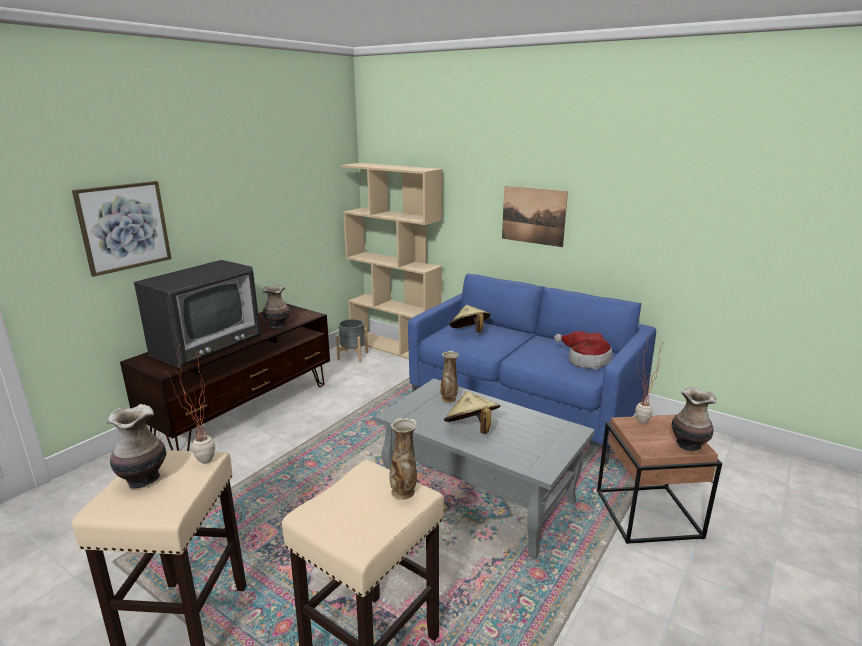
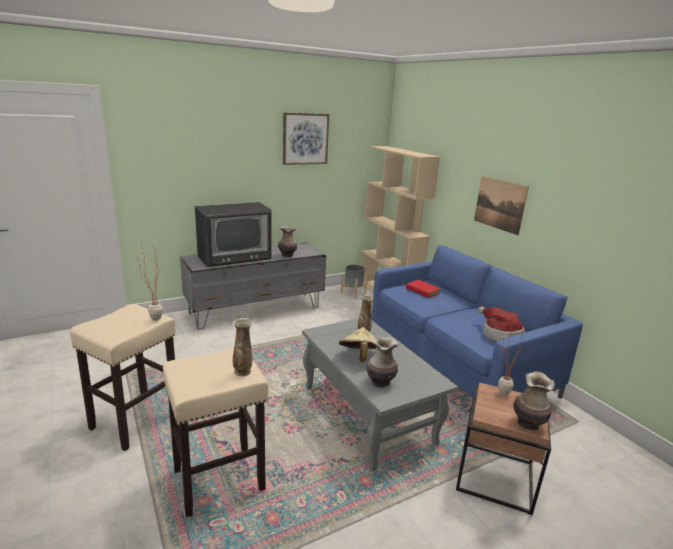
camera: 25 degrees right, 0 degrees up
picture [72,181,171,277] -> picture moved to [283,112,329,165]
vase [106,404,166,489] -> vase moved to [366,336,398,388]
brown tv stand [120,303,330,451] -> grey tv stand [180,243,326,330]
beige hat [450,305,490,333] -> red book [406,280,441,299]

